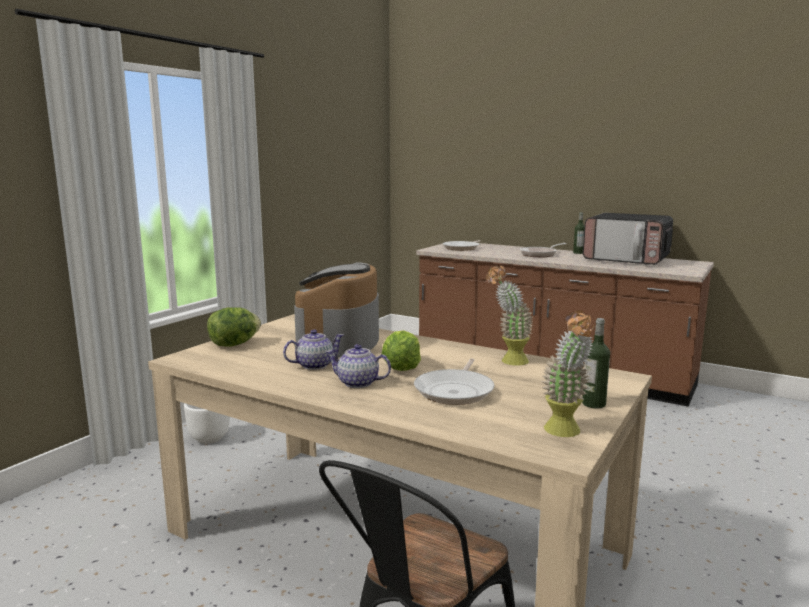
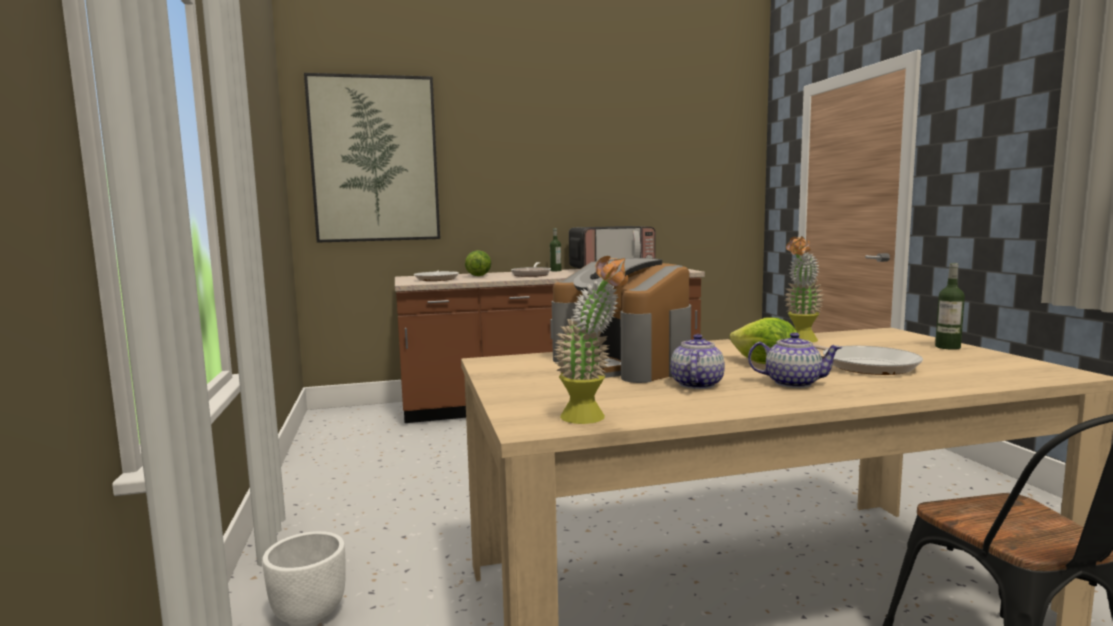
camera: 45 degrees left, 5 degrees down
lettuce [207,307,261,347] -> lettuce moved to [465,250,491,276]
teapot [326,344,391,388] -> teapot turned 135 degrees counterclockwise [748,332,843,388]
potted plant [542,310,594,437] -> potted plant moved to [554,256,628,424]
none -> picture [304,73,440,243]

